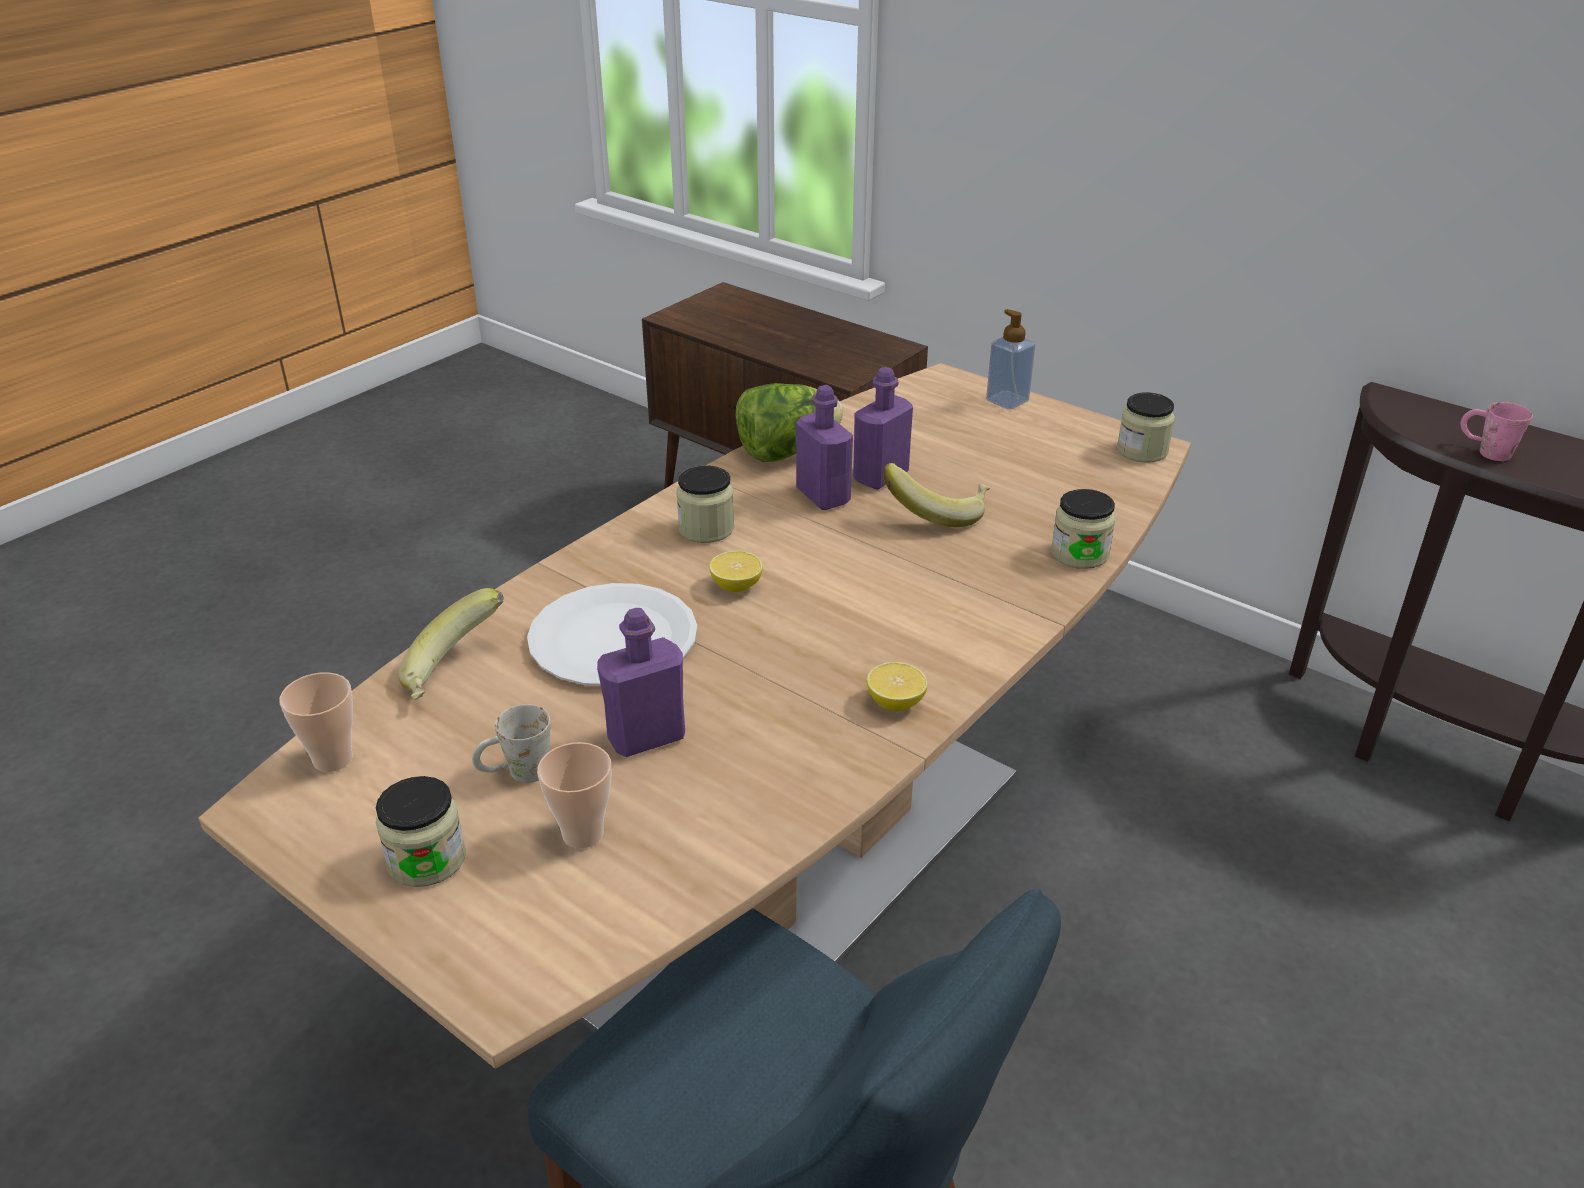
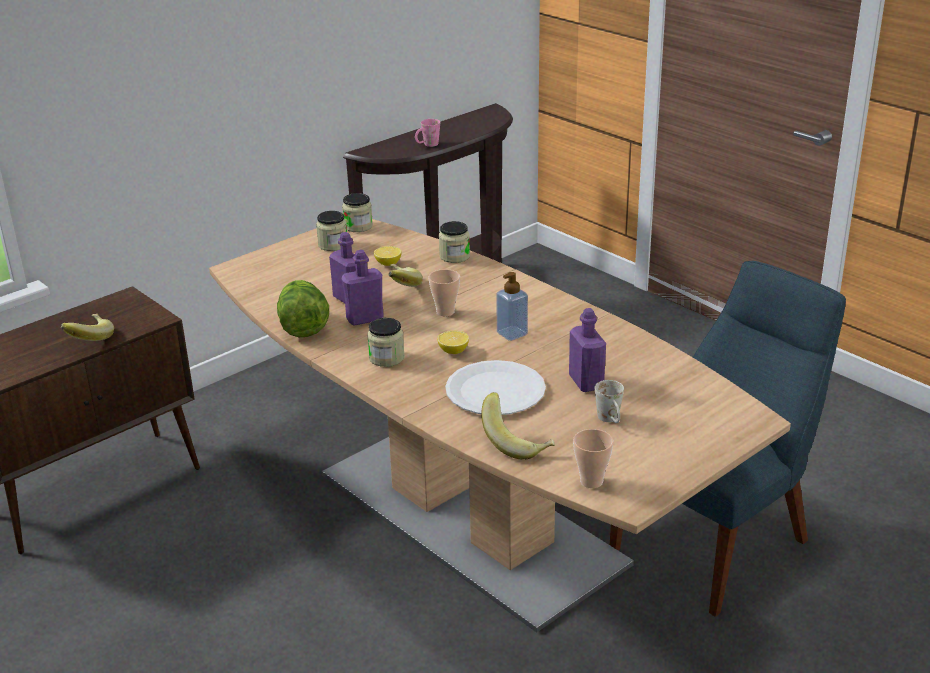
camera: 80 degrees left, 5 degrees down
jar [376,776,466,887] -> jar moved to [316,211,347,251]
cup [537,742,611,849] -> cup moved to [428,269,460,316]
lemon [867,662,928,711] -> lemon moved to [374,246,401,266]
soap dispenser [986,309,1035,410] -> soap dispenser moved to [496,272,528,341]
none -> banana [61,314,114,341]

